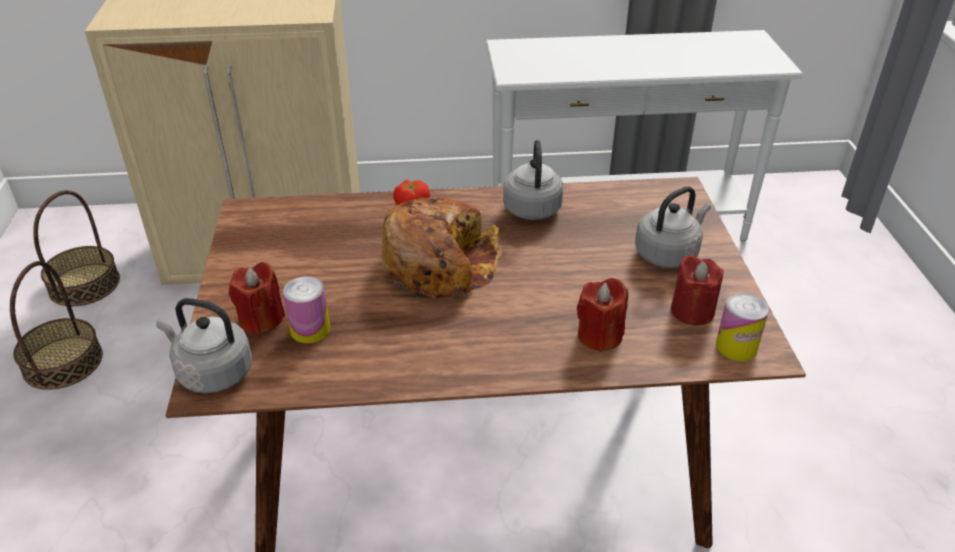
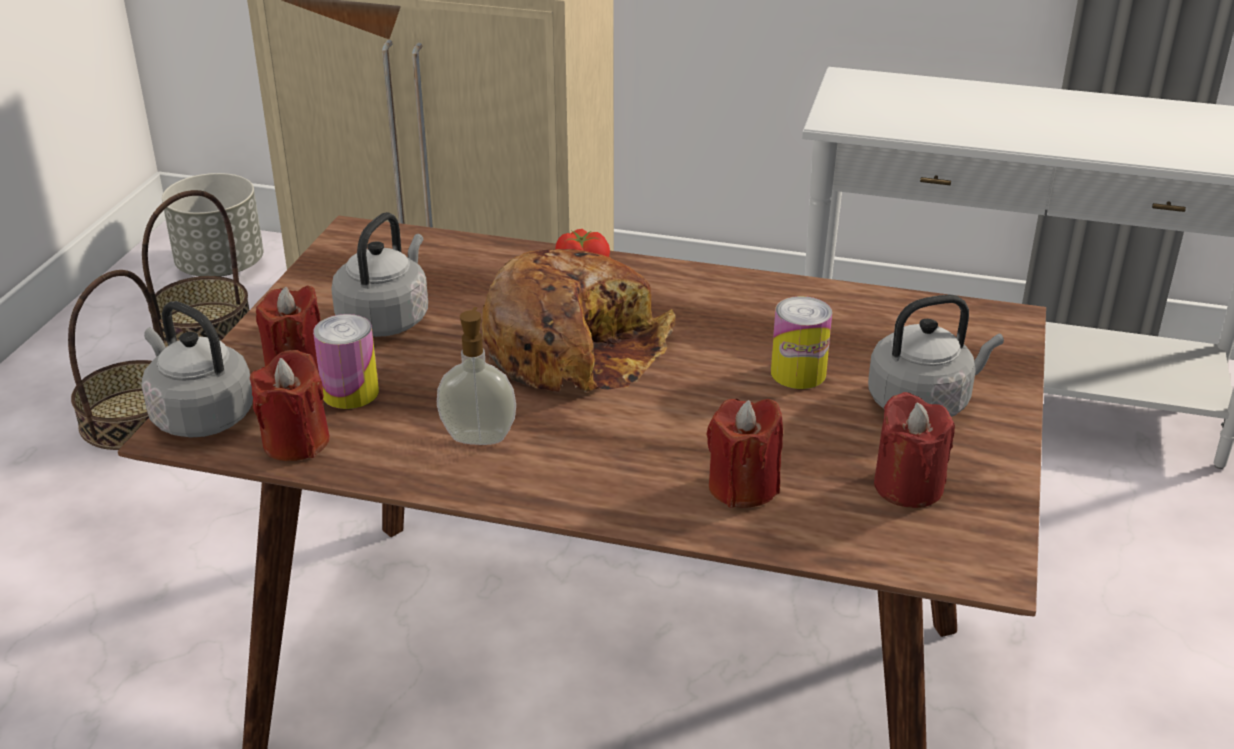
camera: 20 degrees right, 5 degrees down
grey kettle [503,140,564,220] -> grey kettle moved to [331,212,428,337]
can [716,293,769,361] -> can moved to [771,296,832,389]
none -> grey planter [162,173,264,277]
none -> red candle [250,350,330,461]
none -> soap dispenser [437,307,516,445]

